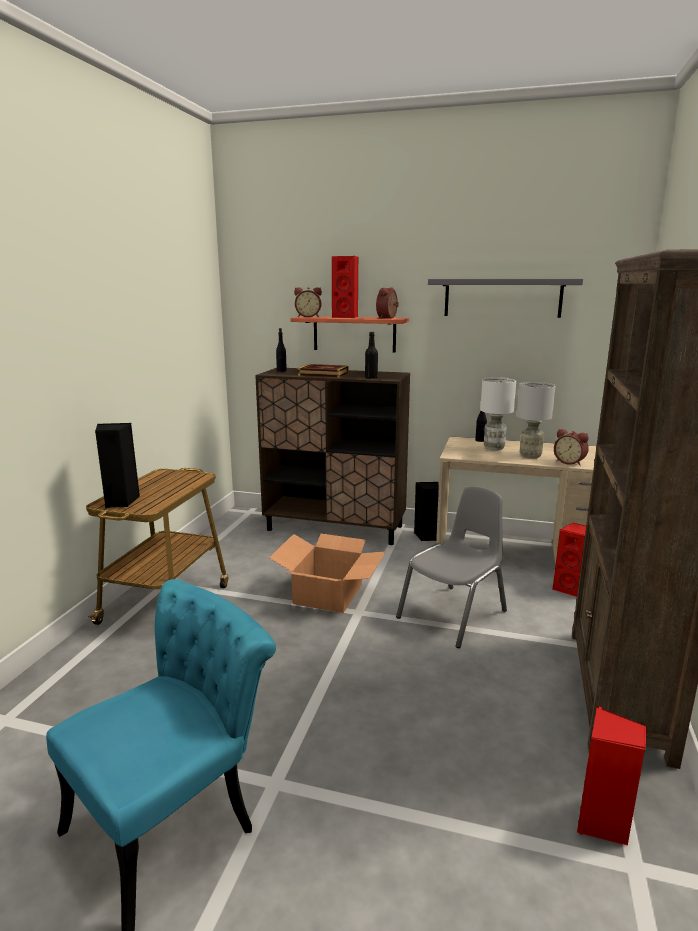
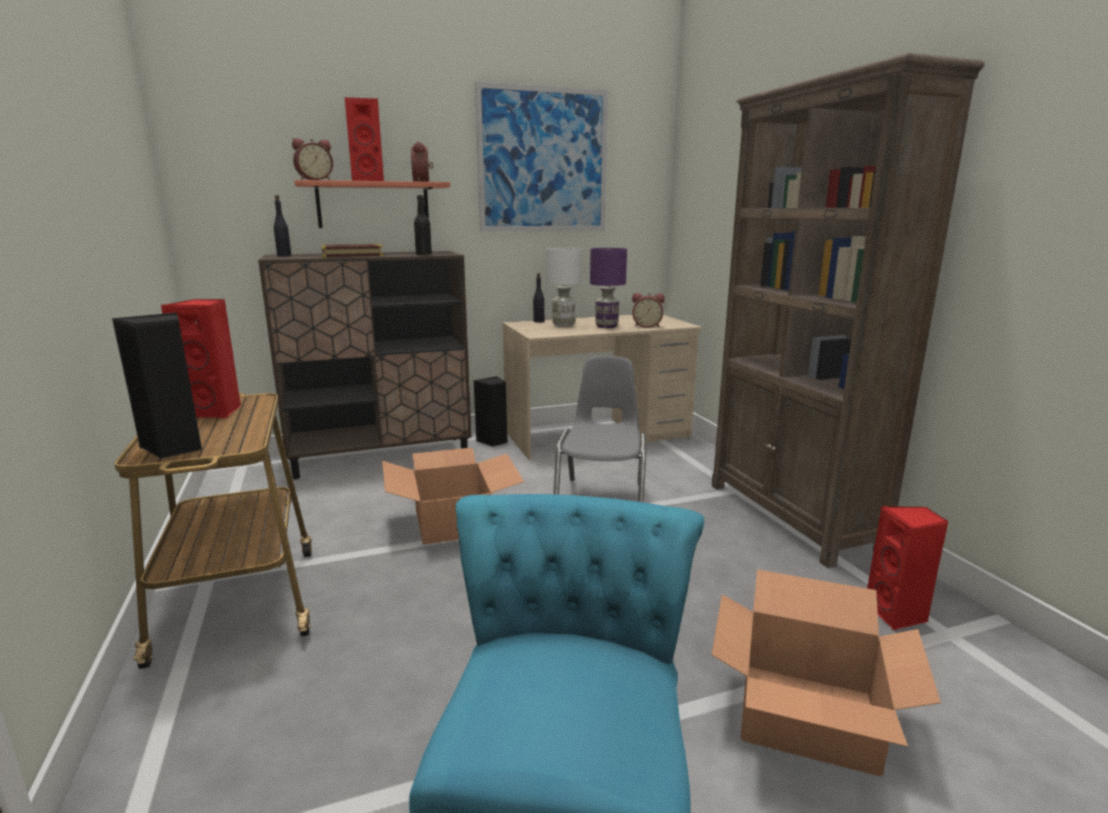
camera: 35 degrees left, 0 degrees up
grey shelf [428,279,583,318] -> picture [475,81,608,232]
grey table lamp [517,382,555,459] -> purple table lamp [590,248,627,328]
red speaker [552,523,586,597] -> red speaker moved to [161,299,241,419]
none -> cardboard box [712,569,941,777]

